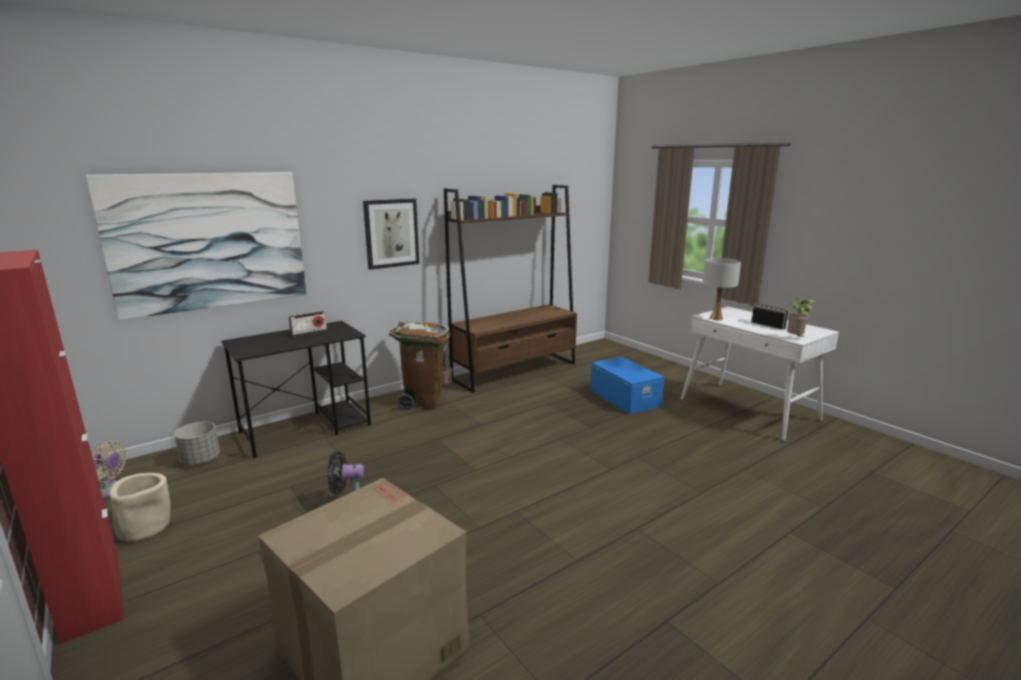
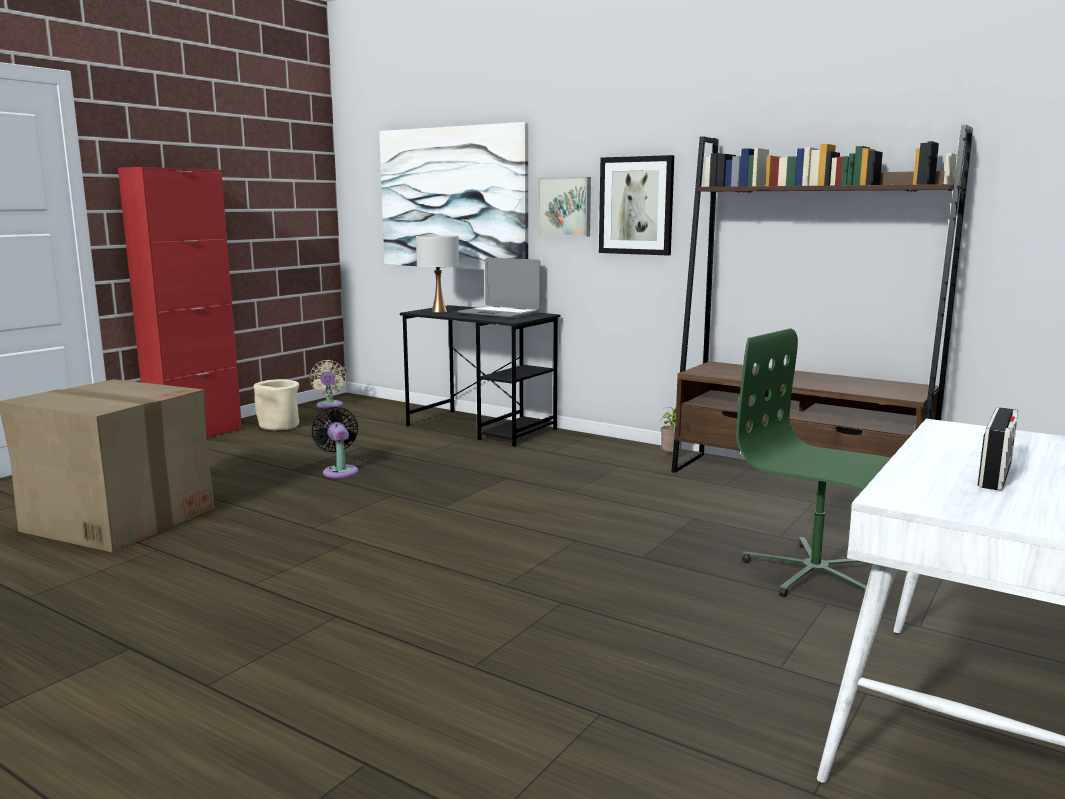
camera: 70 degrees right, 5 degrees down
grey planter [174,422,220,465] -> none
radio [289,311,327,337] -> laptop [457,257,540,318]
brown trash can [389,322,450,410] -> none
blue storage box [591,357,664,414] -> green office chair [736,328,891,597]
white table lamp [703,258,741,320] -> white table lamp moved to [416,235,459,312]
potted plant [787,299,816,337] -> none
none -> picture [538,177,591,237]

